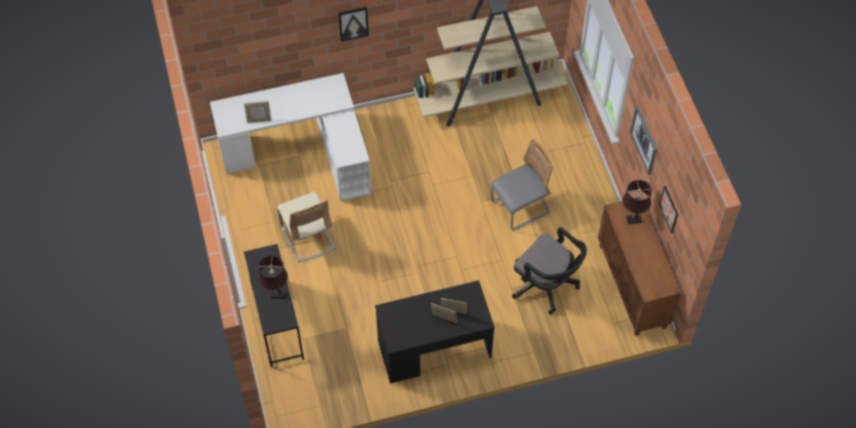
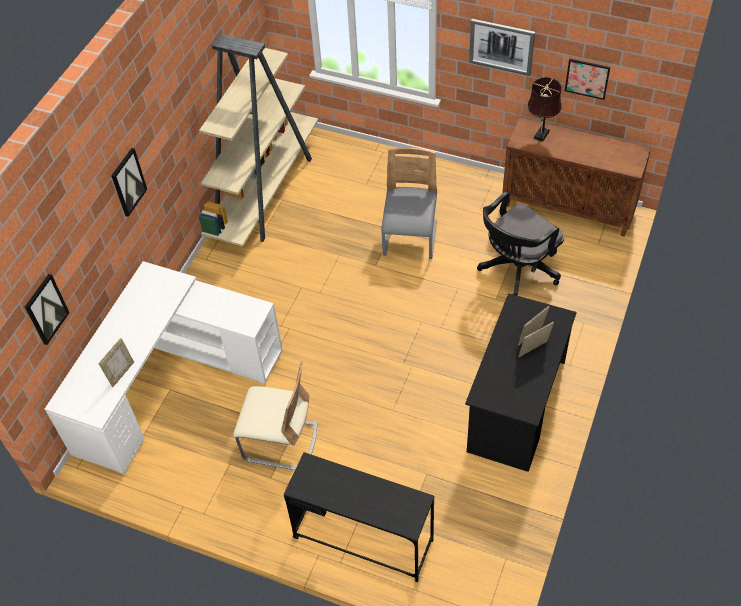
camera: 50 degrees left, 5 degrees down
brown table lamp [258,256,288,299] -> none
black office chair [512,227,587,314] -> black office chair turned 150 degrees clockwise [477,191,564,296]
none -> picture [25,274,69,345]

